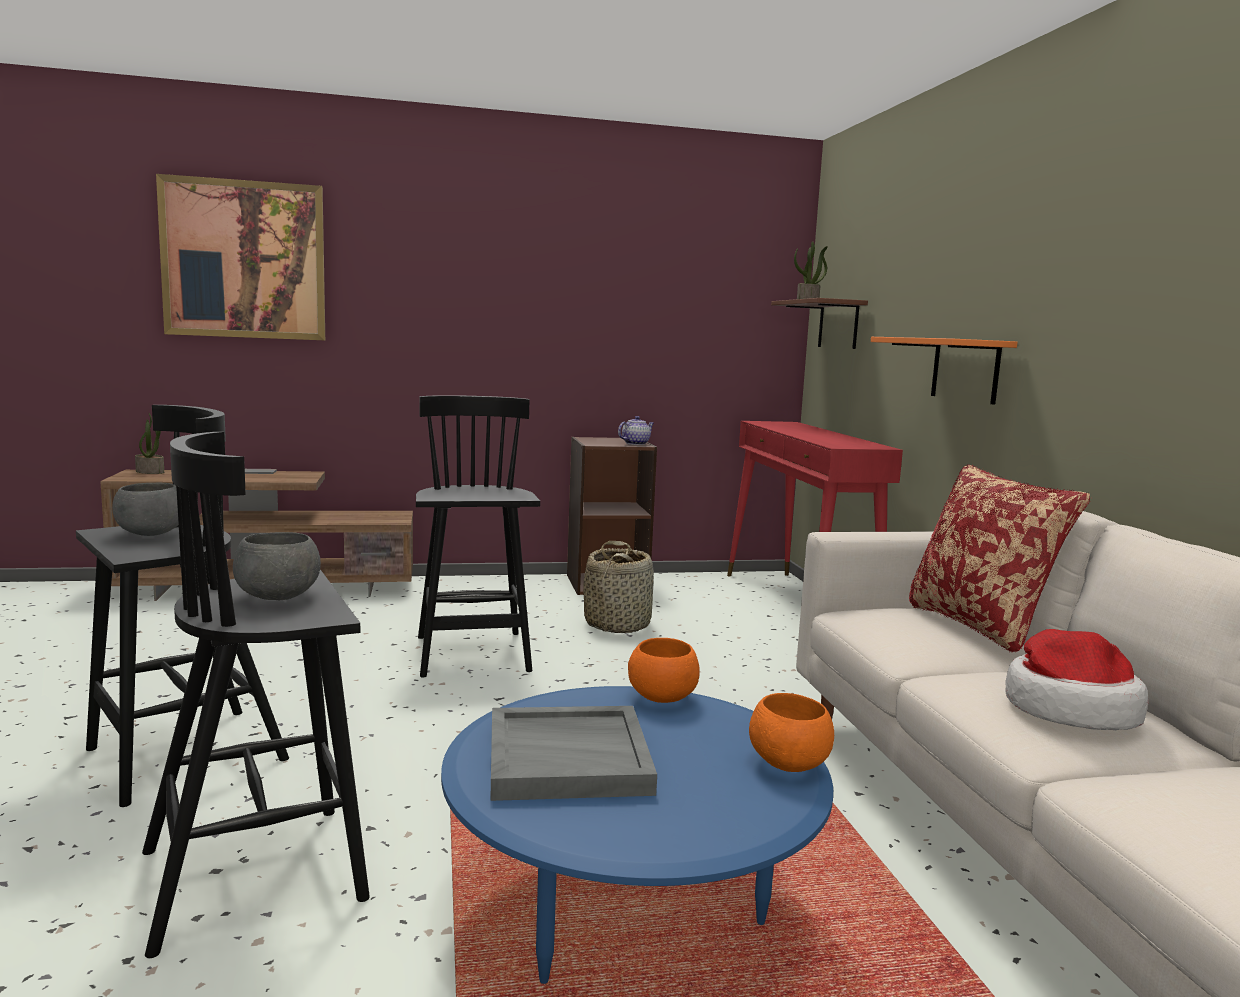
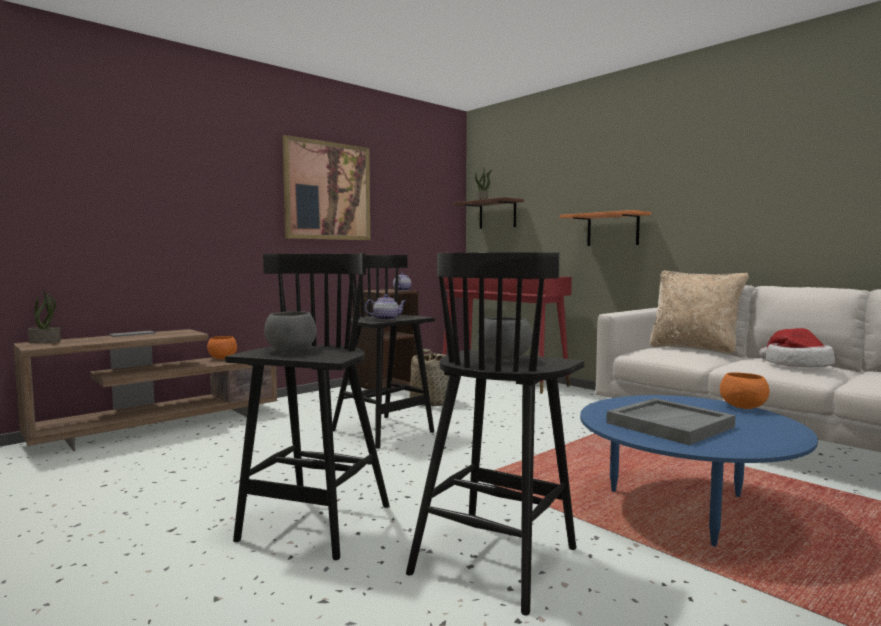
camera: 30 degrees left, 5 degrees down
picture [156,174,325,340] -> picture moved to [282,135,370,240]
orange bowl [628,638,700,703] -> orange bowl moved to [207,336,237,359]
red pillow [909,464,1091,652] -> beige pillow [650,270,749,353]
none -> teapot [365,294,406,320]

